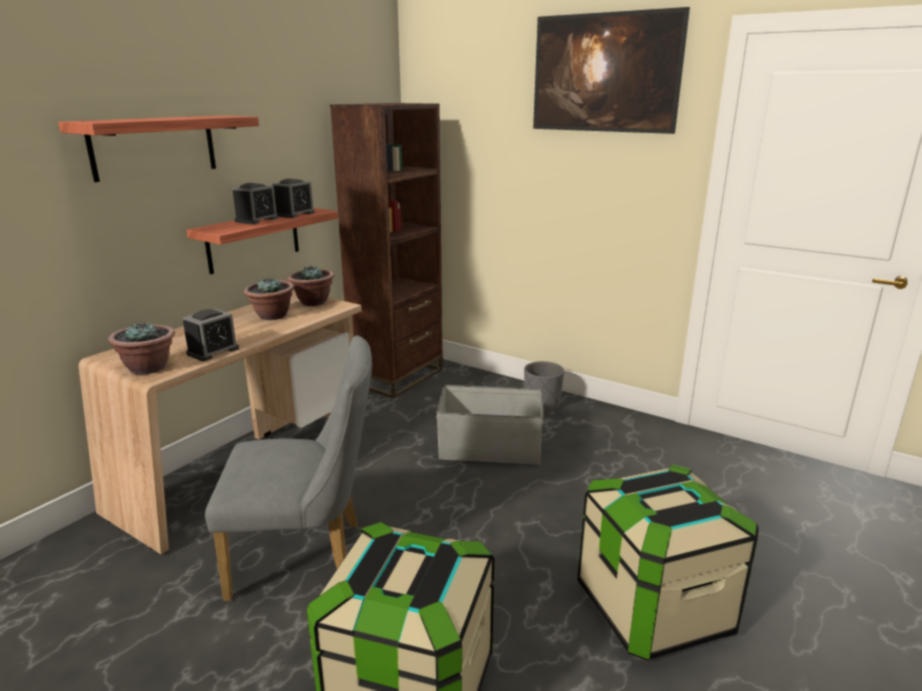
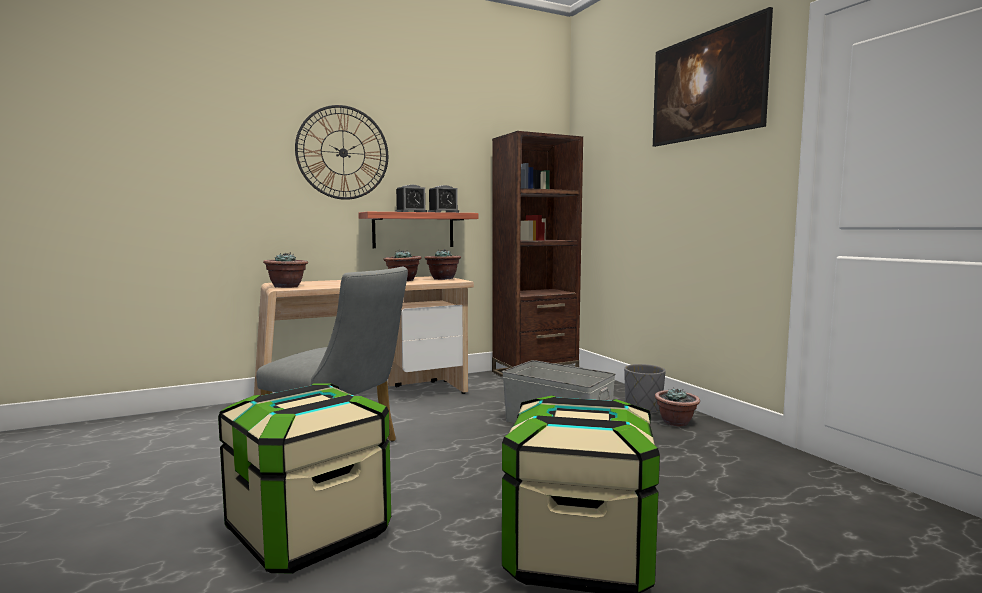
camera: 30 degrees right, 15 degrees down
shelf [58,115,259,182] -> wall clock [295,105,388,200]
alarm clock [183,308,239,361] -> none
none -> potted plant [655,389,700,426]

